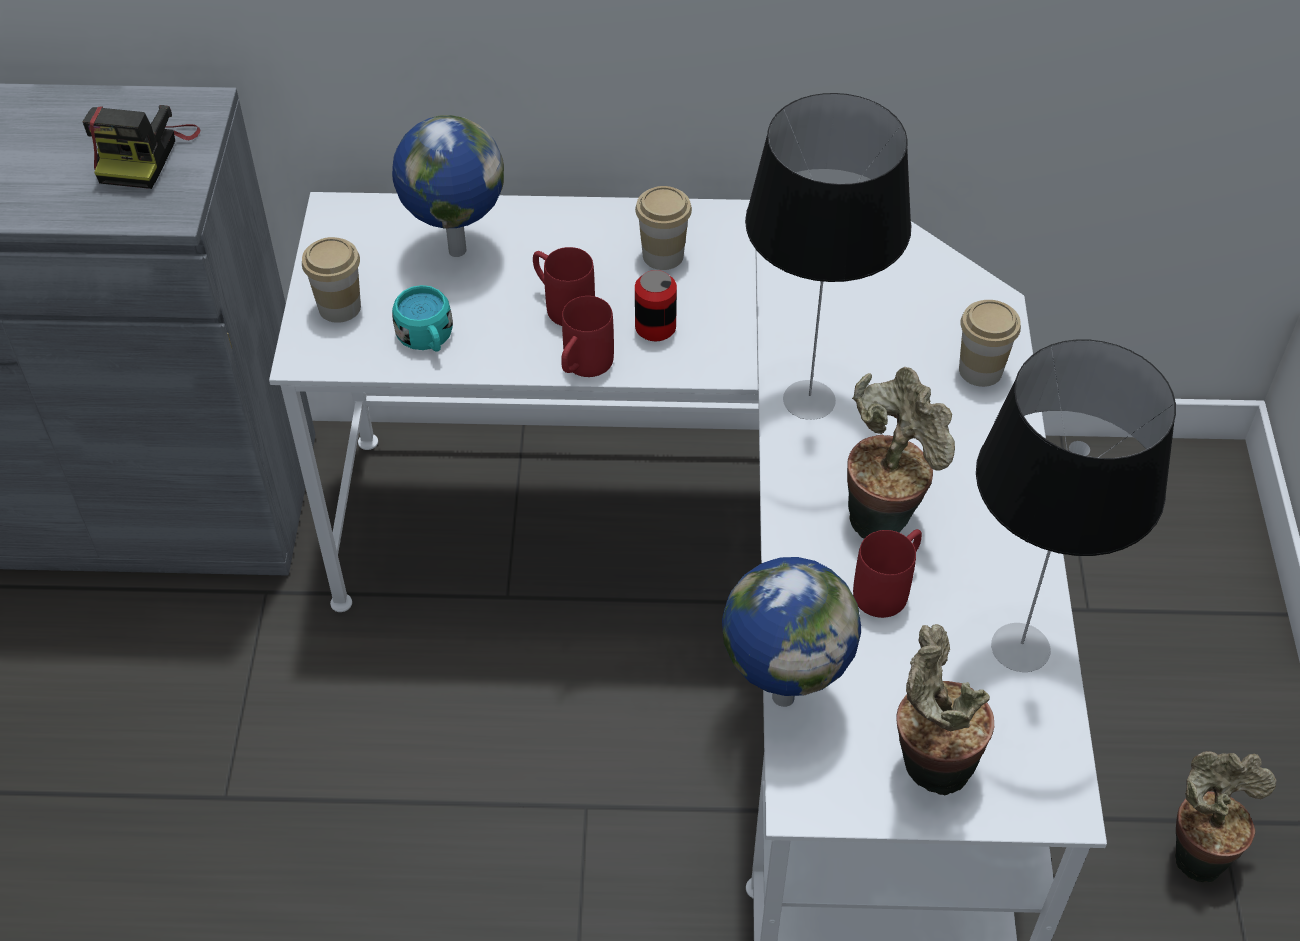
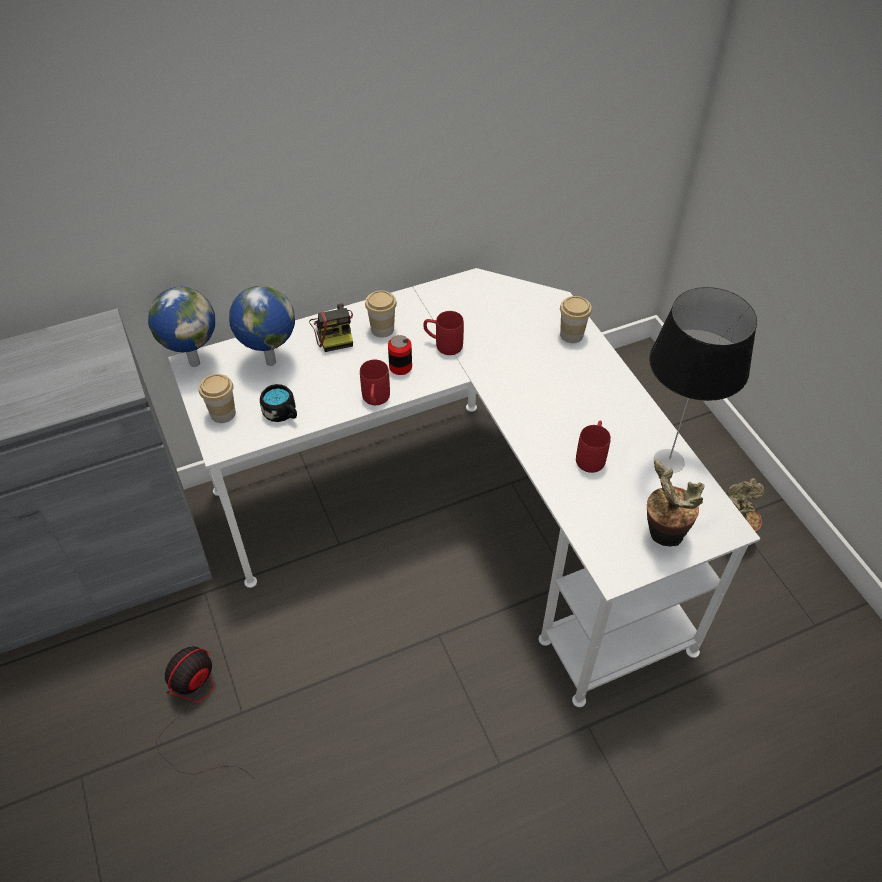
camera: 25 degrees left, 0 degrees up
camera [82,105,200,189] -> camera moved to [309,303,353,352]
turquoise mug [392,285,453,352] -> black mug [260,384,297,422]
red mug [533,247,595,326] -> red mug moved to [423,311,464,355]
globe [722,557,861,707] -> globe moved to [148,287,215,367]
table lamp [745,93,911,420] -> none
potted plant [847,367,955,539] -> none
none -> fan [156,646,255,779]

